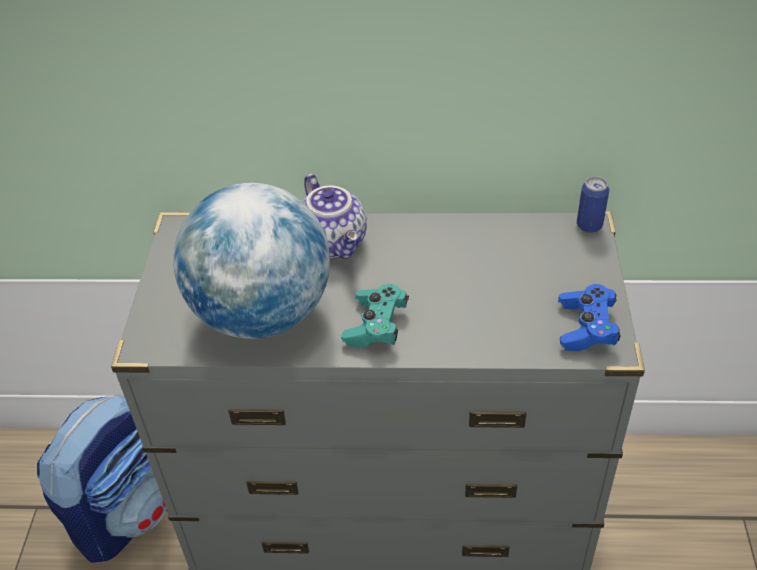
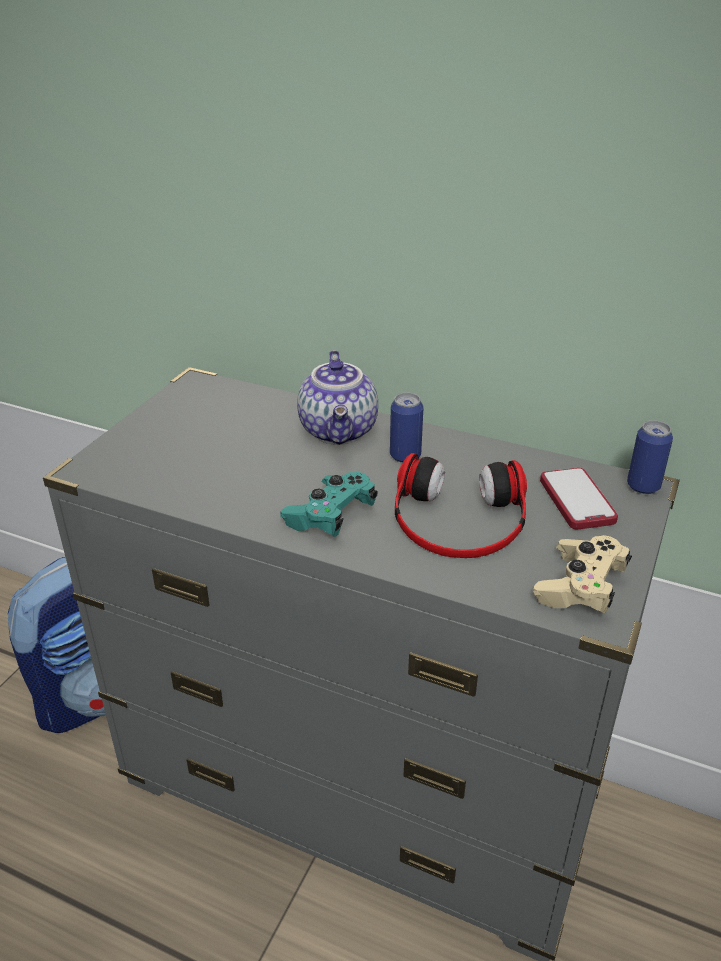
camera: 20 degrees right, 10 degrees down
globe [173,183,330,339] -> none
blue game controller [558,284,621,351] -> beige game controller [533,535,632,613]
none -> can [390,392,424,463]
none -> headphones [395,453,527,558]
none -> phone [540,468,618,530]

